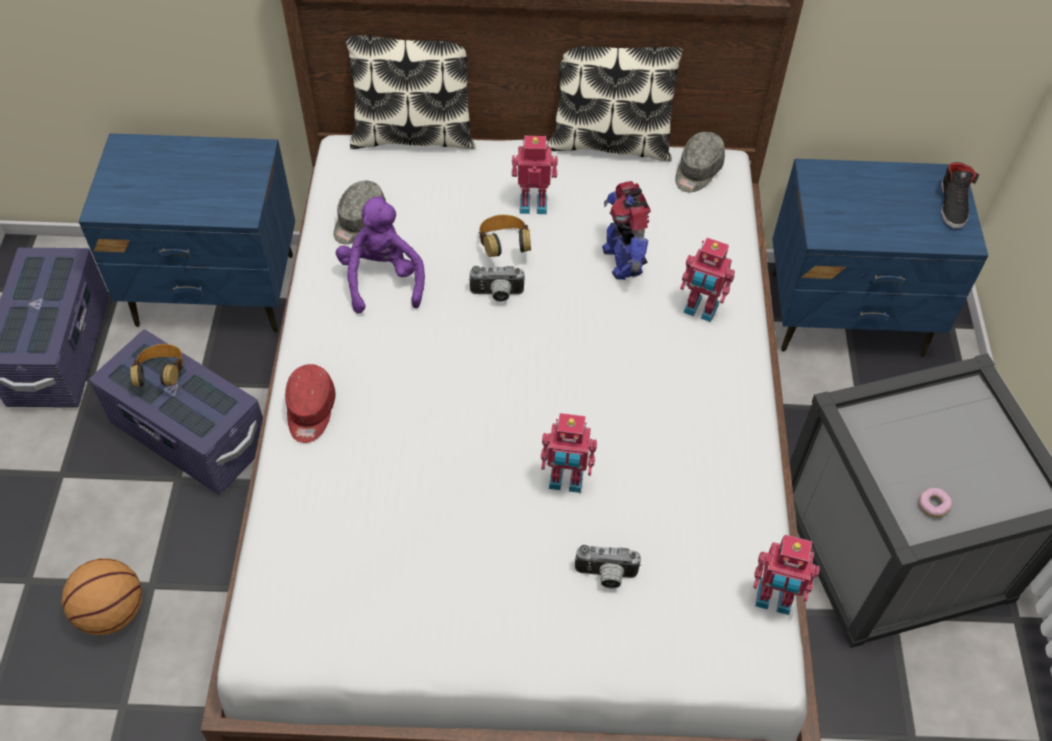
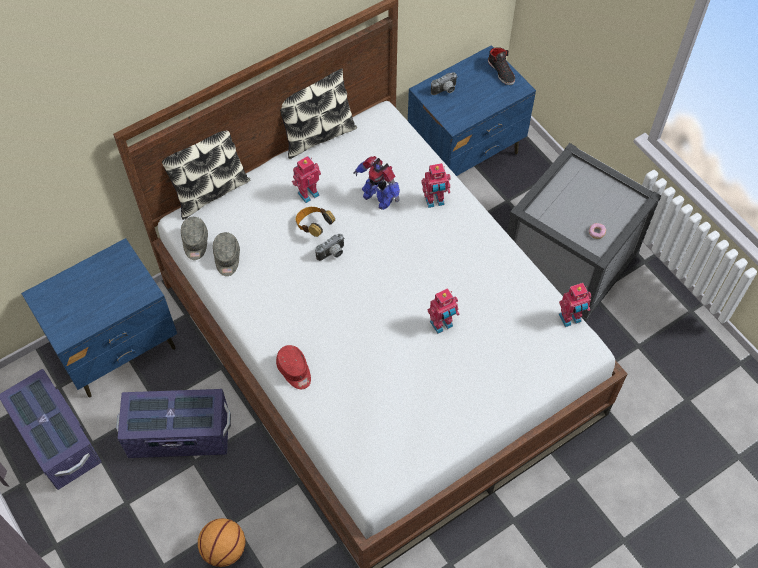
camera: 35 degrees left, 5 degrees up
headphones [130,344,184,386] -> none
purple plush toy [336,195,425,314] -> none
camera [575,545,641,589] -> camera moved to [431,72,457,95]
grey cap [675,132,725,192] -> grey cap moved to [181,217,208,260]

